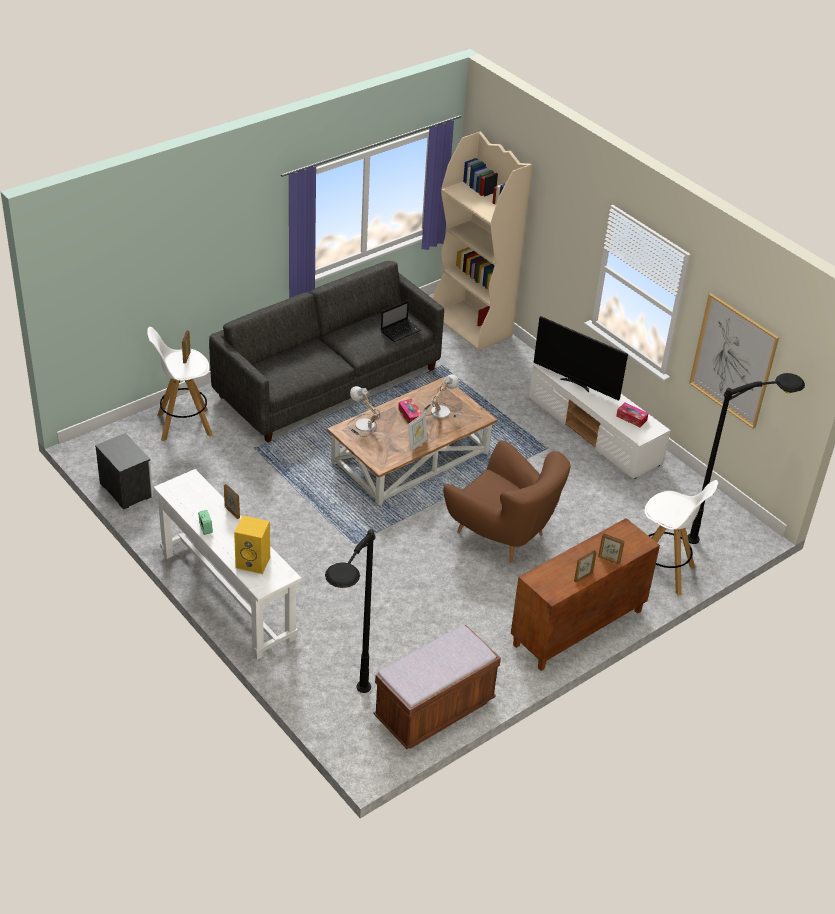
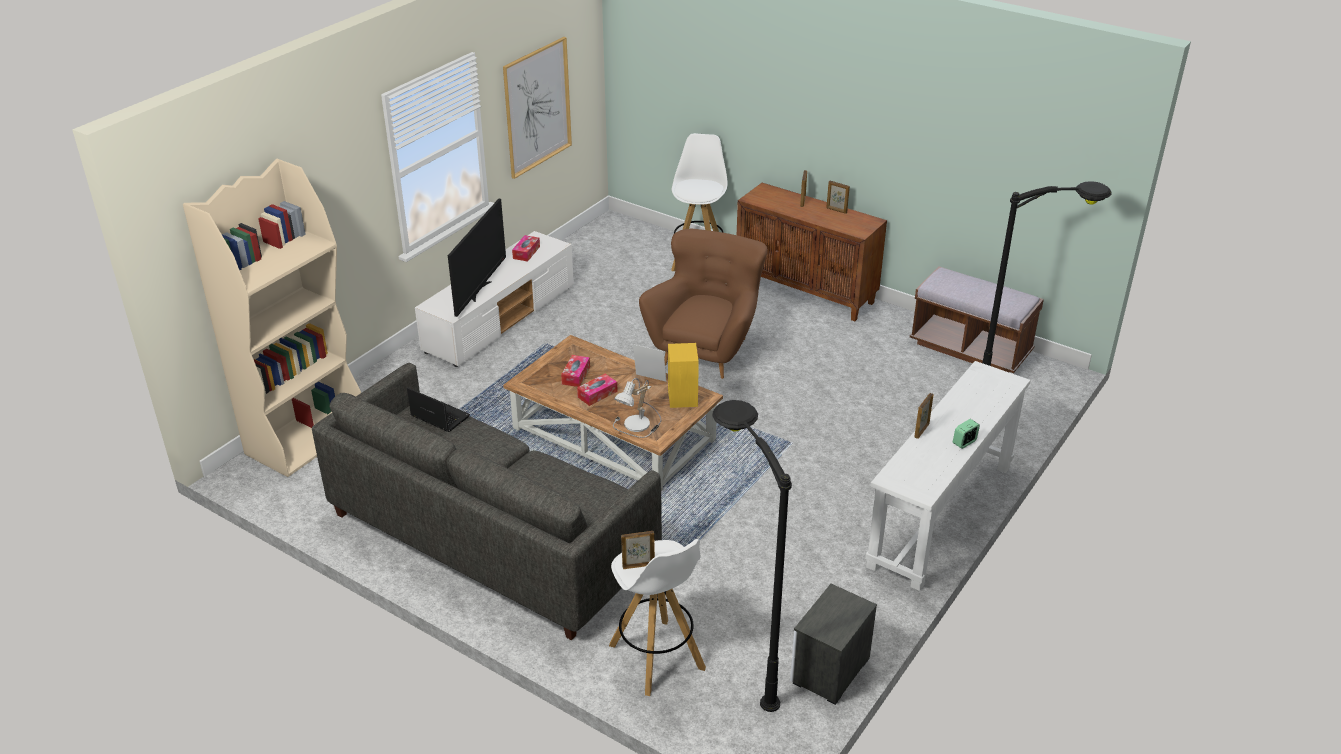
camera: 105 degrees left, 5 degrees down
yellow speaker [234,515,270,574] -> yellow speaker moved to [668,343,699,408]
table lamp [422,374,459,418] -> tissue box [561,355,590,387]
black floor lamp [687,373,805,544] -> black floor lamp moved to [712,400,792,712]

